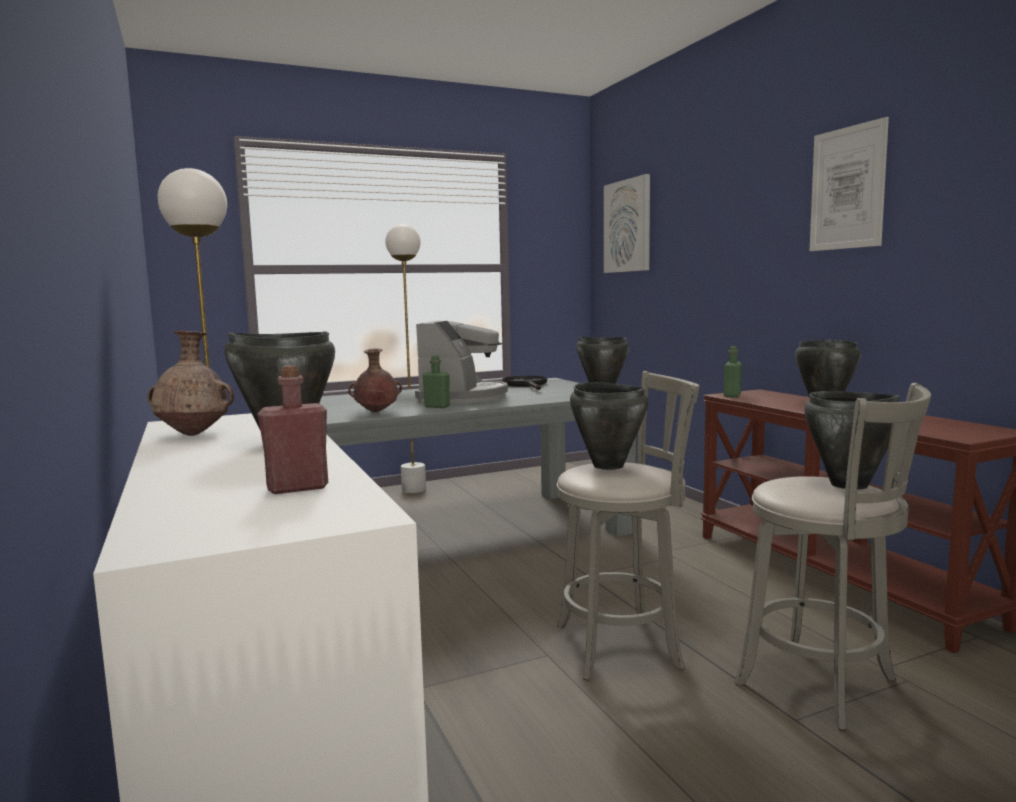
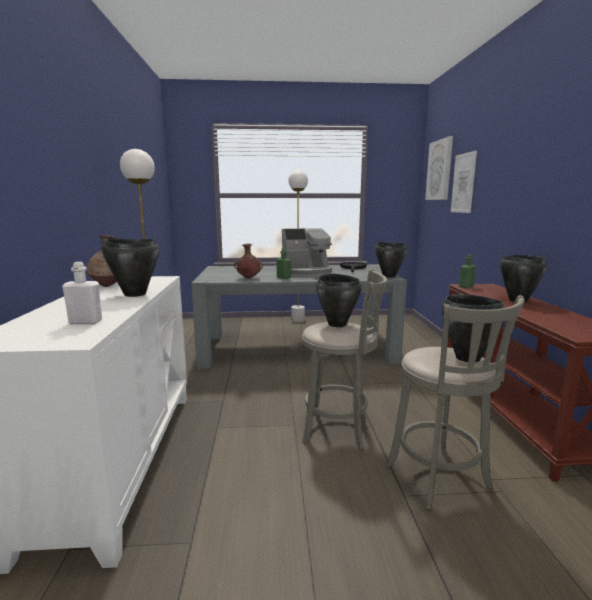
camera: 20 degrees right, 5 degrees up
red bottle [258,365,328,494] -> white bottle [62,262,102,324]
coffee machine [415,320,508,403] -> coffee machine turned 45 degrees clockwise [282,228,332,277]
picture [810,117,889,251] -> picture moved to [451,151,477,213]

